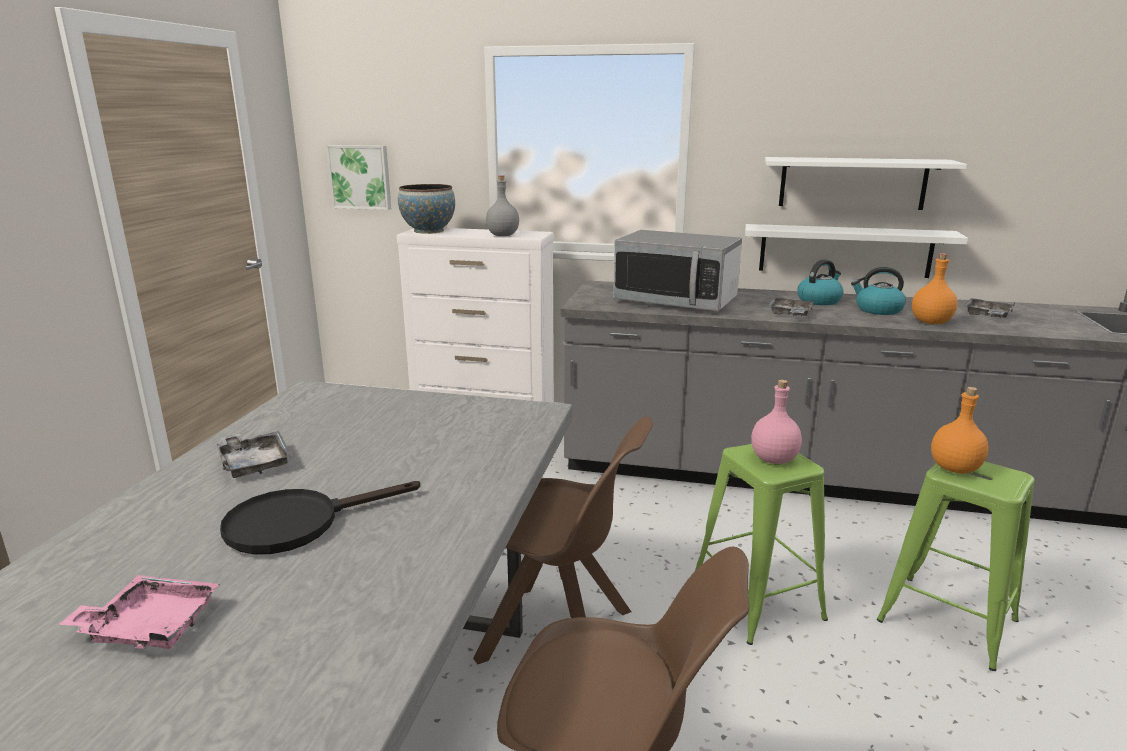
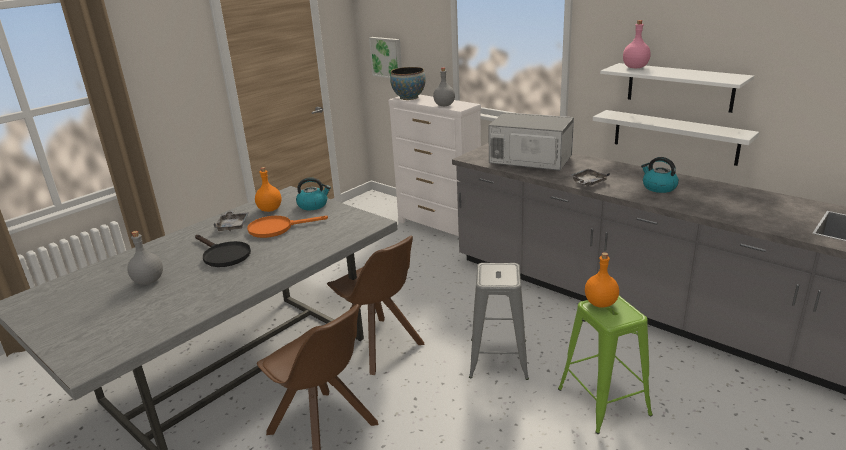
camera: 30 degrees right, 5 degrees up
pink tray [59,575,220,649] -> grey bottle [127,231,163,285]
black frying pan [220,481,420,555] -> black frying pan turned 135 degrees counterclockwise [195,235,251,267]
microwave [613,230,742,311] -> microwave turned 150 degrees clockwise [488,112,574,170]
green stool [695,444,828,645] -> grey stool [469,263,529,380]
pink bottle [751,380,802,464] -> pink bottle moved to [623,20,651,68]
kettle [798,259,844,305] -> kettle moved to [296,177,331,210]
orange bottle [912,253,958,324] -> orange bottle moved to [255,167,282,212]
grey tray [963,298,1016,318] -> none
none -> orange frying pan [247,216,328,238]

